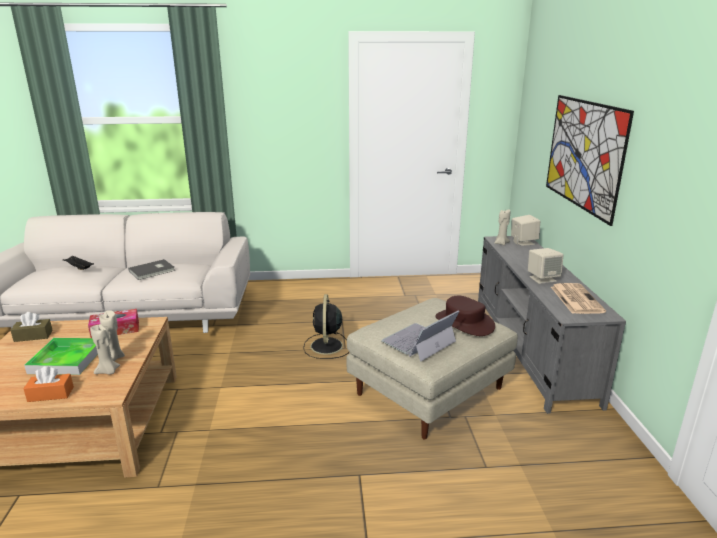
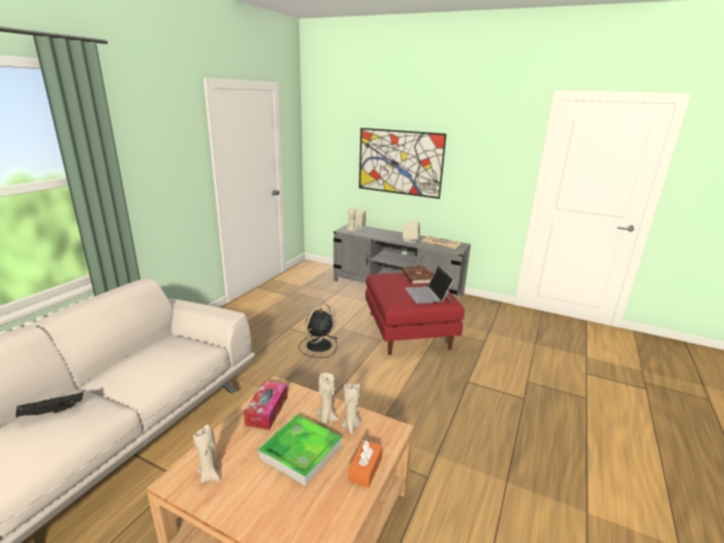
camera: 60 degrees left, 0 degrees up
brown tissue box [10,312,53,342] -> beige candle [193,425,221,484]
grey book [128,259,175,280] -> none
black fan [303,294,349,359] -> black fan turned 90 degrees clockwise [299,303,337,358]
beige ottoman [346,298,518,439] -> red ottoman [366,272,464,355]
brown hat [435,295,495,336] -> brown book [402,266,433,284]

